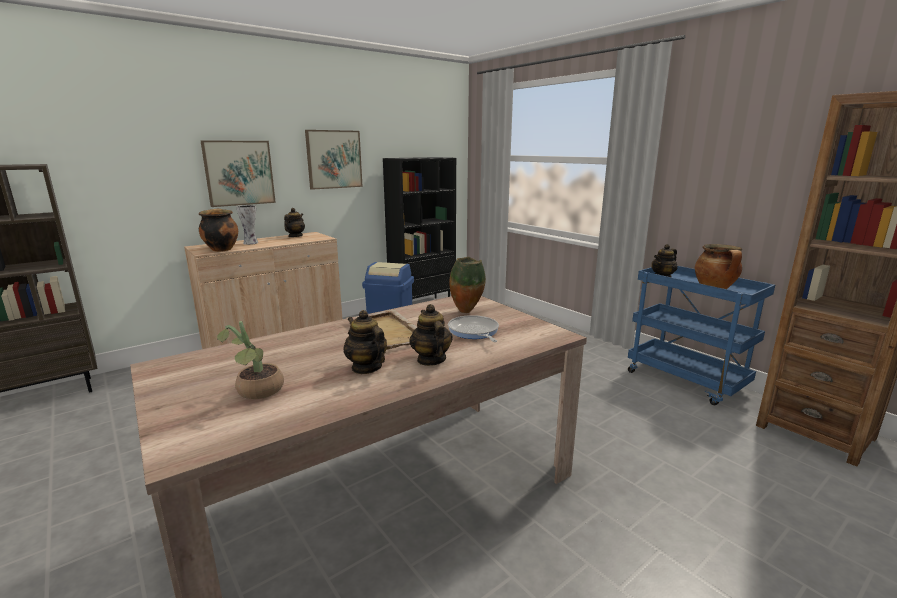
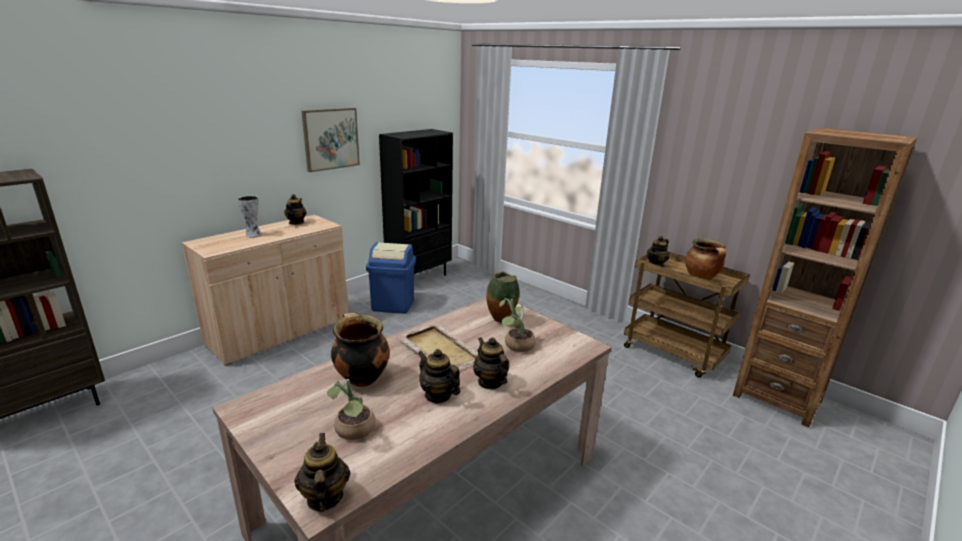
camera: 10 degrees left, 5 degrees up
cooking pot [199,209,238,252] -> cooking pot moved to [331,313,390,387]
picture [200,140,276,207] -> none
frying pan [448,315,499,342] -> potted plant [499,298,536,352]
blue cart [628,266,775,405] -> brown cart [624,252,750,378]
none -> teapot [294,433,351,512]

